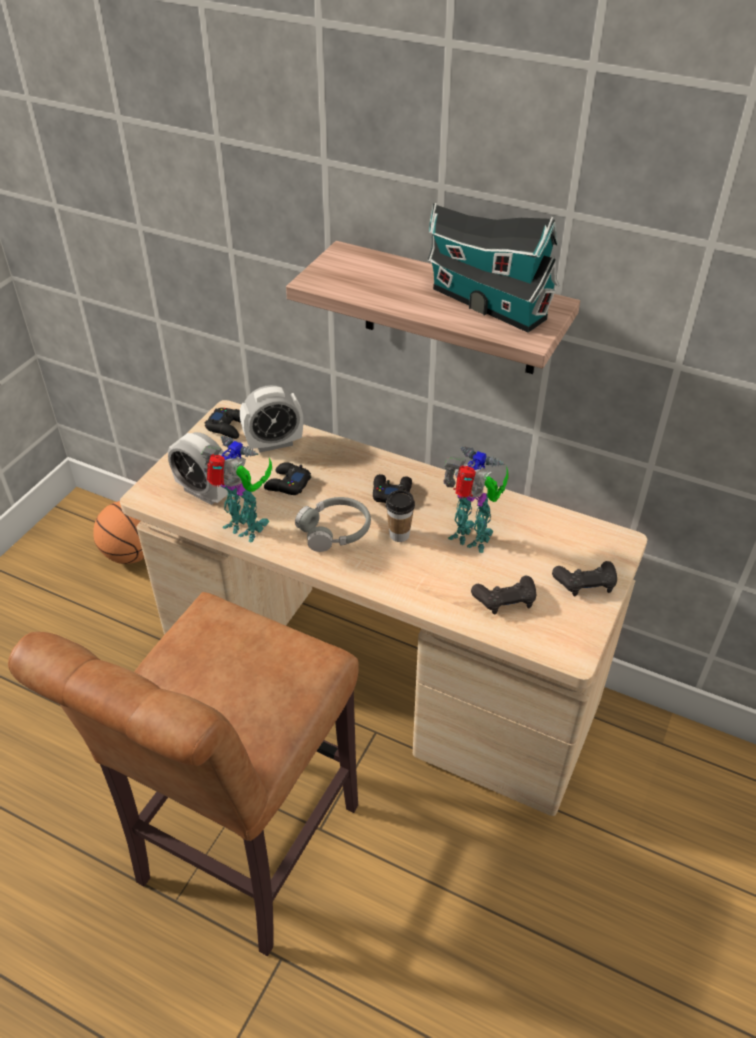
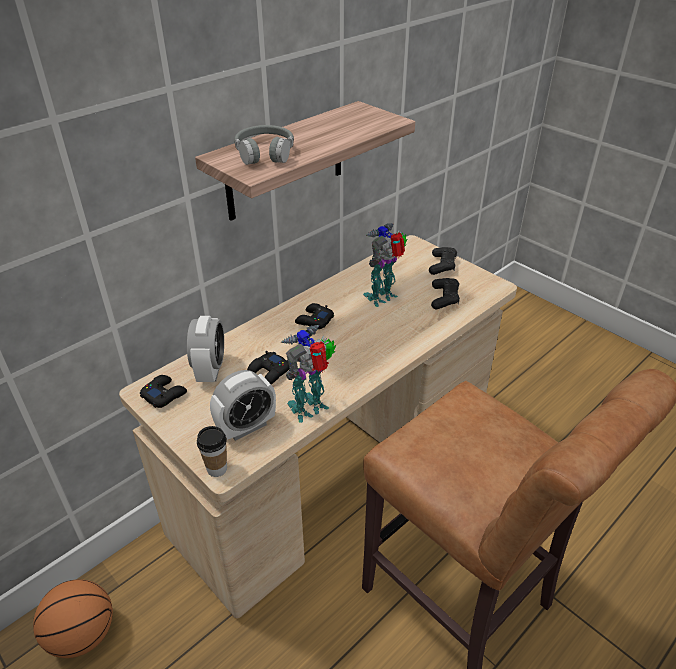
camera: 70 degrees left, 5 degrees down
grey headphones [295,497,371,552] -> grey headphones moved to [234,125,294,165]
cup [386,490,415,542] -> cup moved to [197,426,227,477]
toy house [428,203,559,333] -> none

